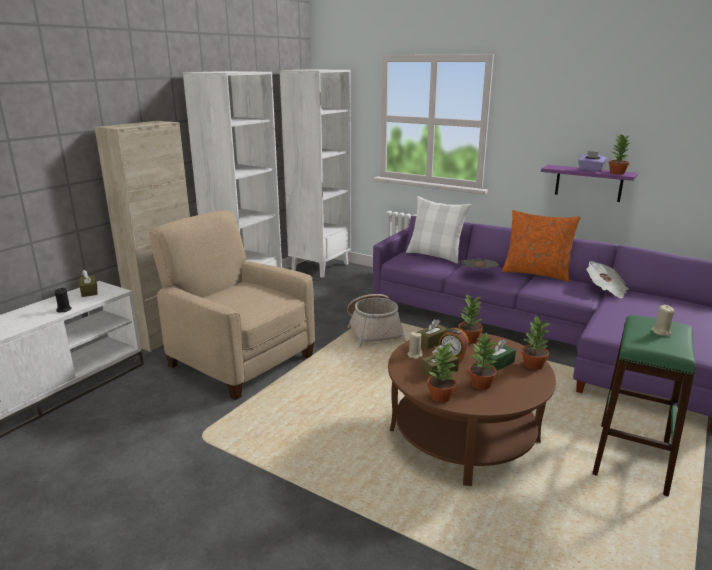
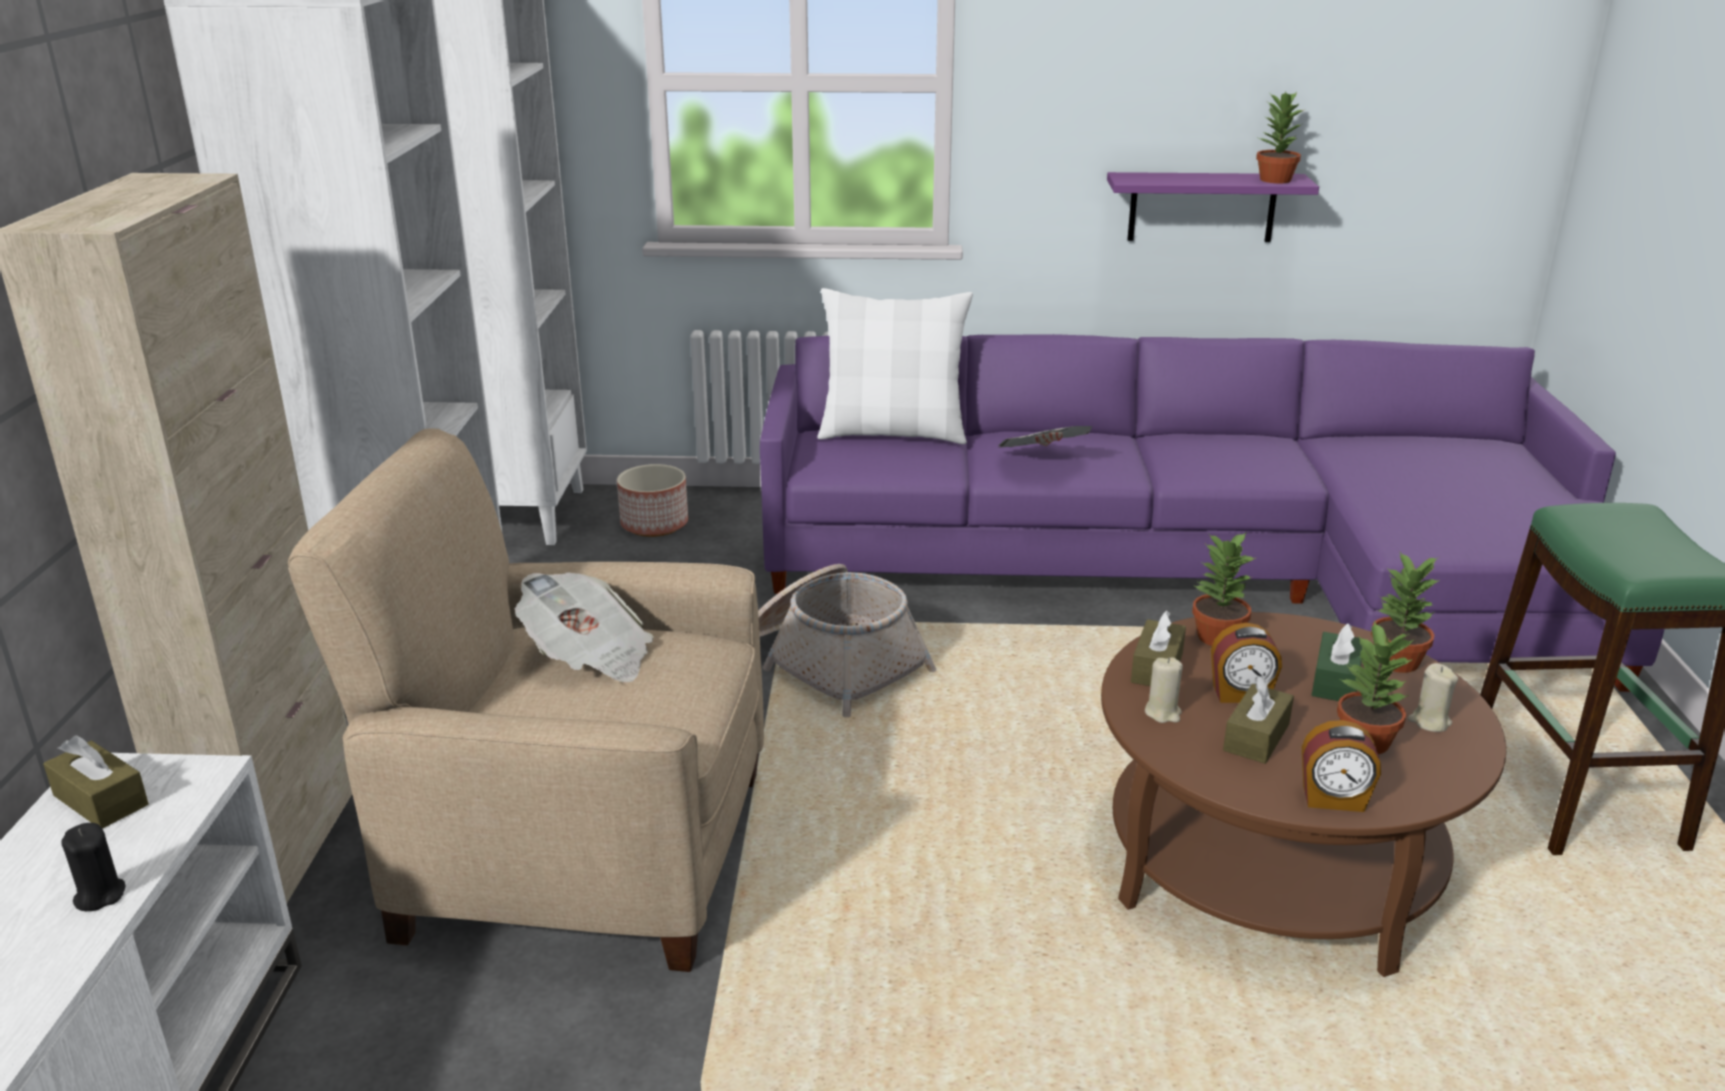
camera: 30 degrees left, 5 degrees up
potted plant [427,343,456,402] -> alarm clock [1302,720,1381,812]
orange pillow [502,210,581,282] -> none
purple tissue box [578,151,607,172] -> none
newspaper [587,261,629,298] -> newspaper moved to [515,572,654,683]
beige candle [651,305,675,336] -> beige candle moved to [1408,663,1458,732]
none -> planter [617,464,688,537]

